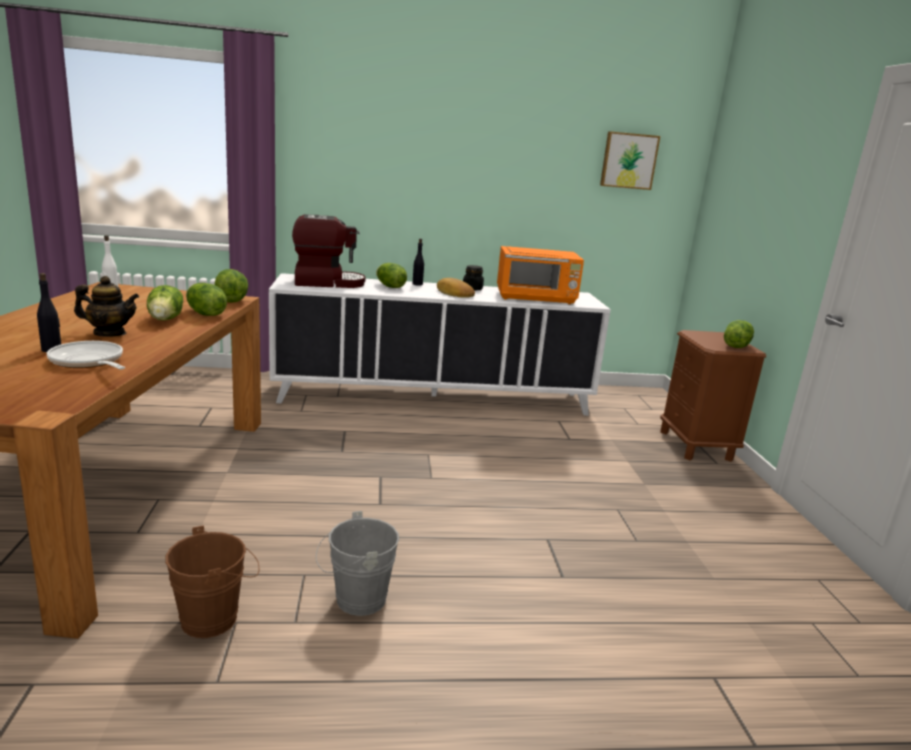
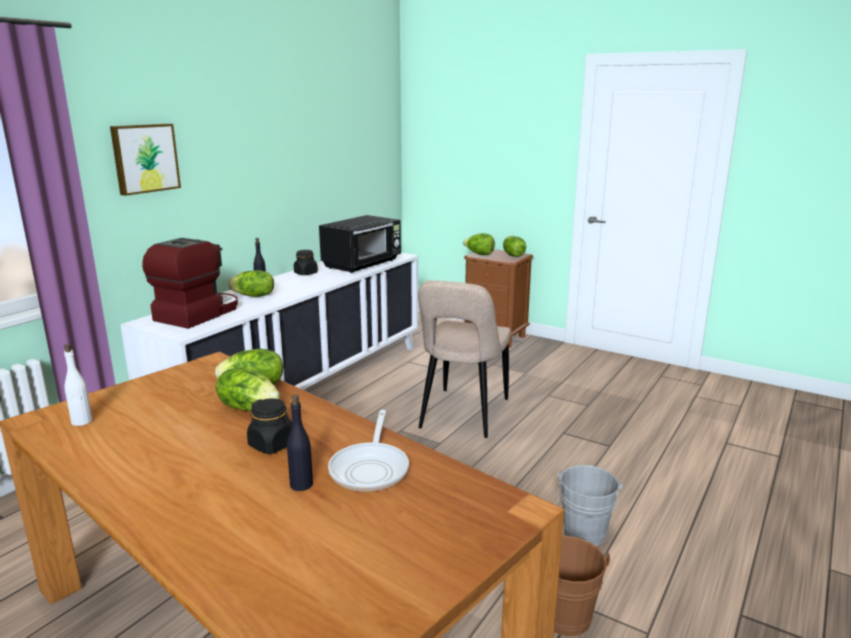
camera: 50 degrees left, 0 degrees up
frying pan [47,341,125,370] -> frying pan turned 75 degrees counterclockwise [328,410,409,492]
teapot [74,276,139,337] -> black jar [247,398,292,454]
lettuce [214,269,248,303] -> lettuce moved to [463,233,495,255]
bread [437,278,475,298] -> none
orange microwave [497,246,584,304] -> black microwave [319,215,401,273]
picture [600,131,660,190] -> picture moved to [110,124,181,196]
none -> beige chair [418,280,511,438]

